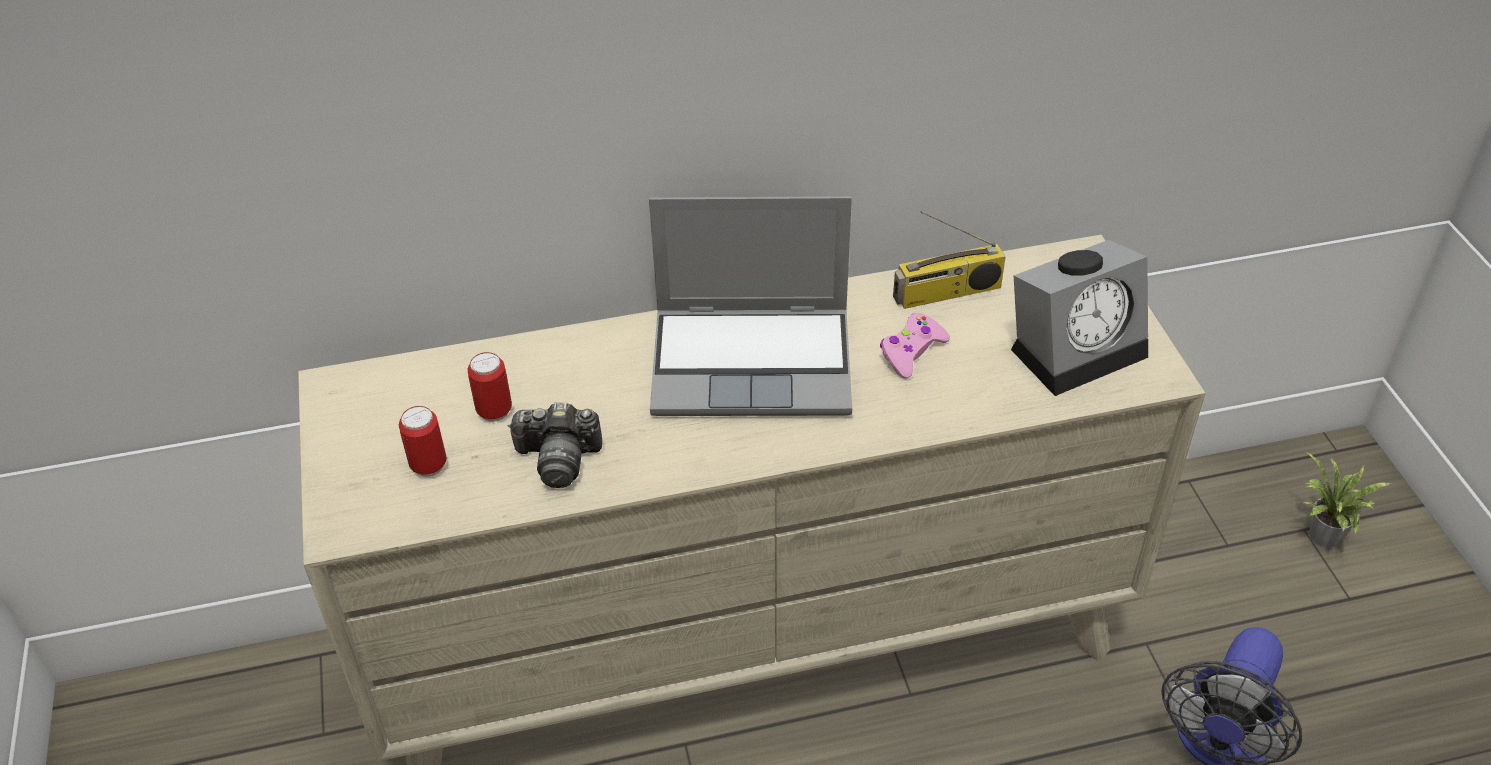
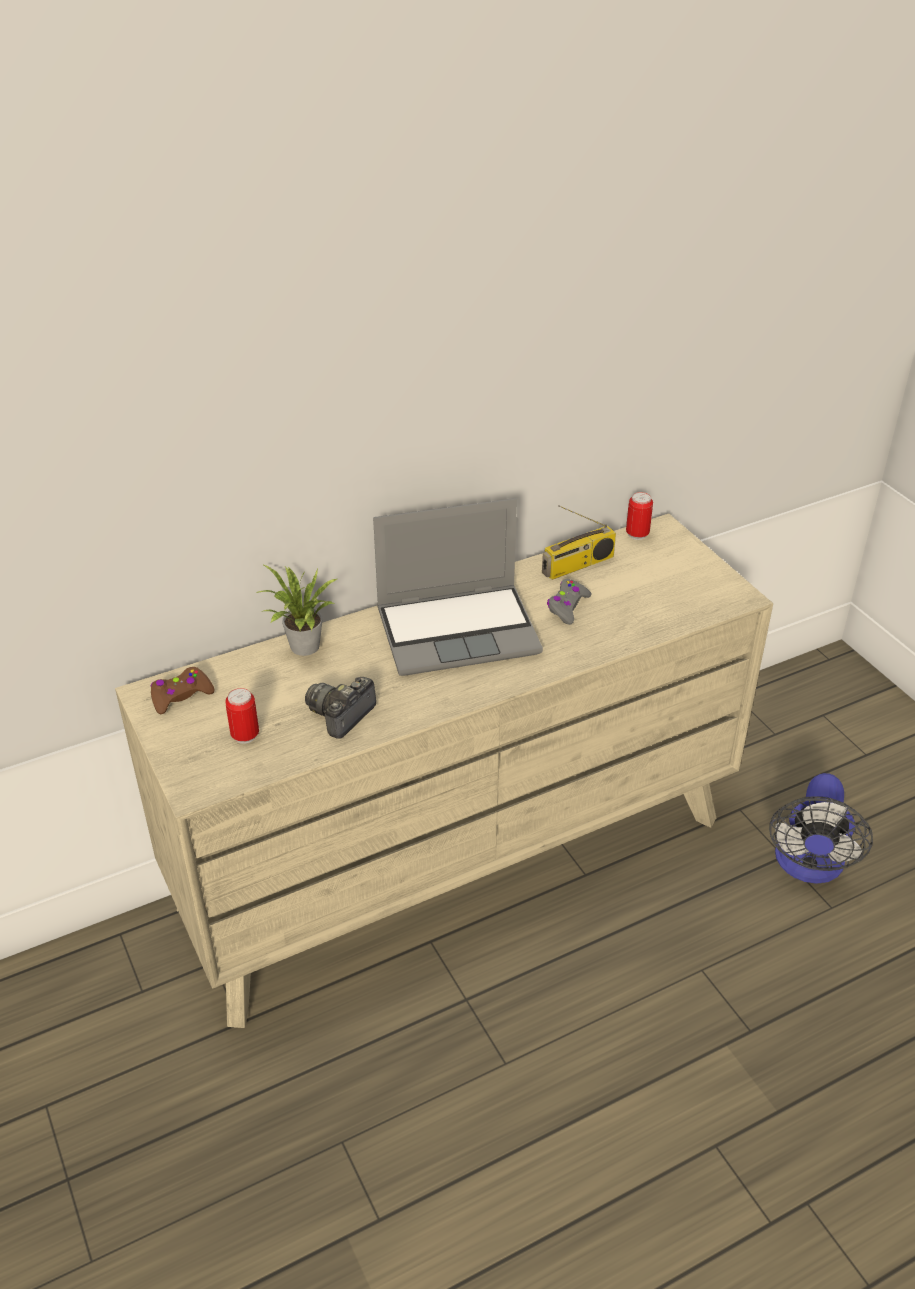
camera: 15 degrees left, 5 degrees down
can [468,352,512,422] -> can moved to [626,492,653,540]
camera [508,402,602,488] -> camera turned 135 degrees clockwise [305,677,376,739]
pink game controller [880,313,950,379] -> grey game controller [547,579,592,625]
alarm clock [1011,240,1148,396] -> none
potted plant [1303,451,1391,548] -> potted plant moved to [256,564,337,656]
none -> brown game controller [150,667,214,714]

